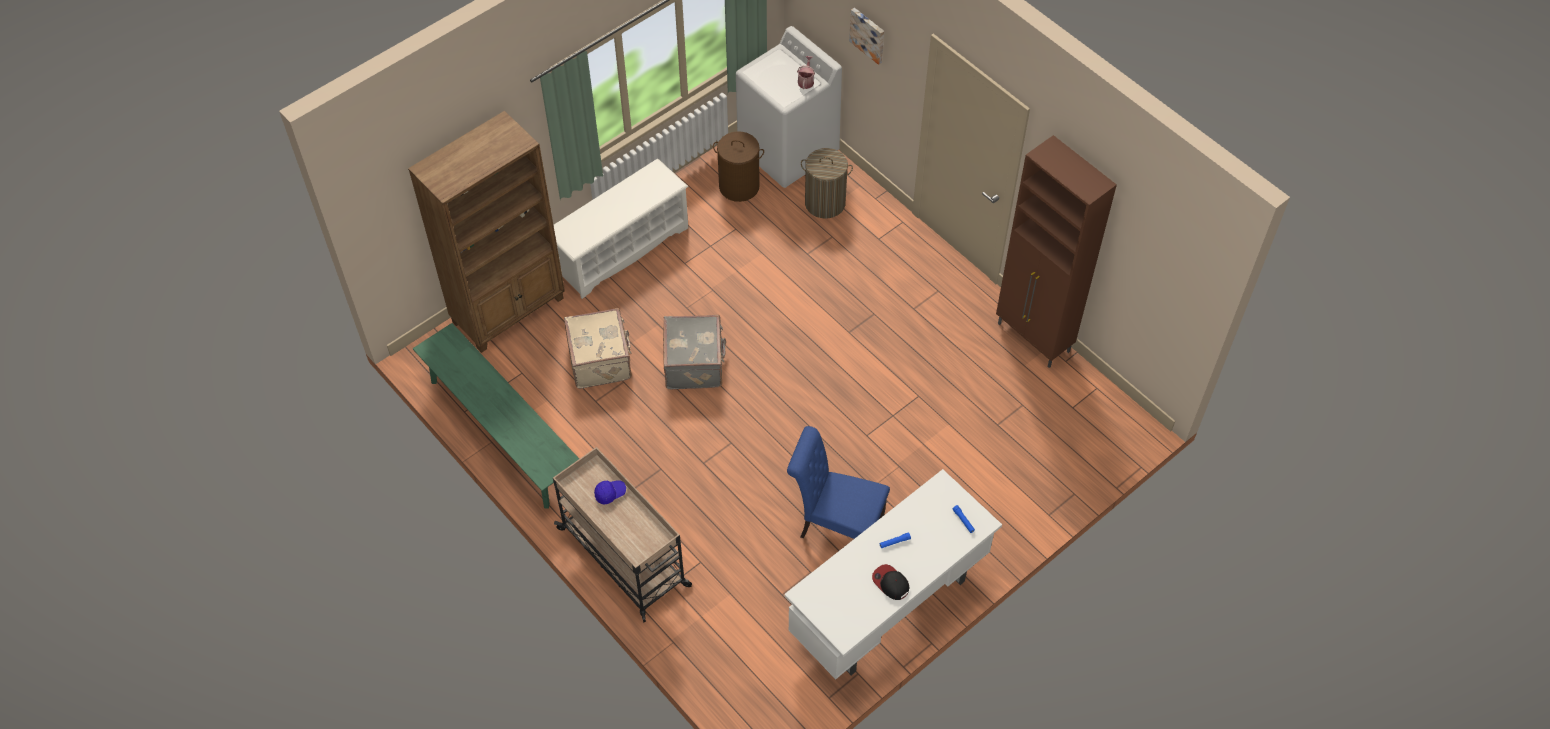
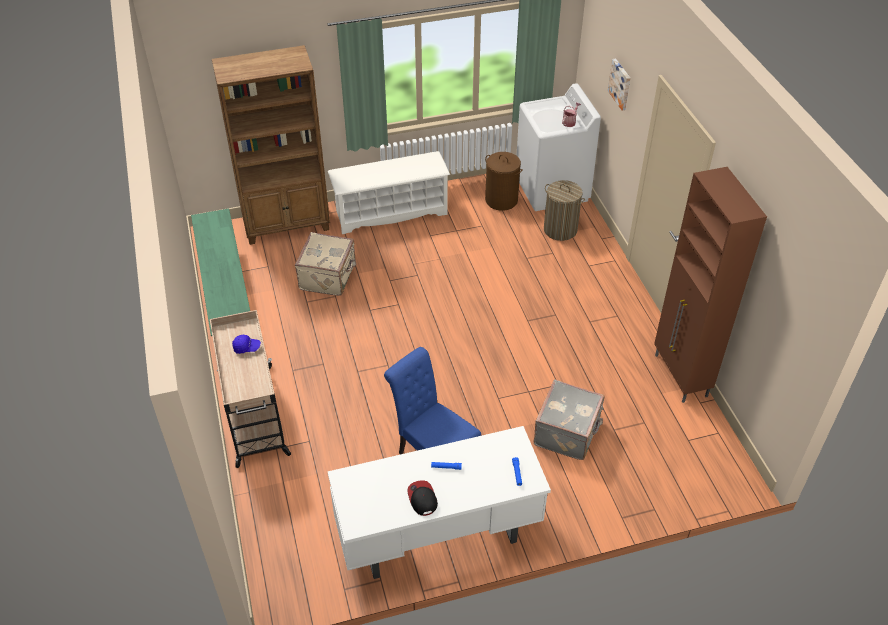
camera: 25 degrees right, 10 degrees down
grey suitcase [663,315,726,389] -> grey suitcase moved to [534,379,604,460]

